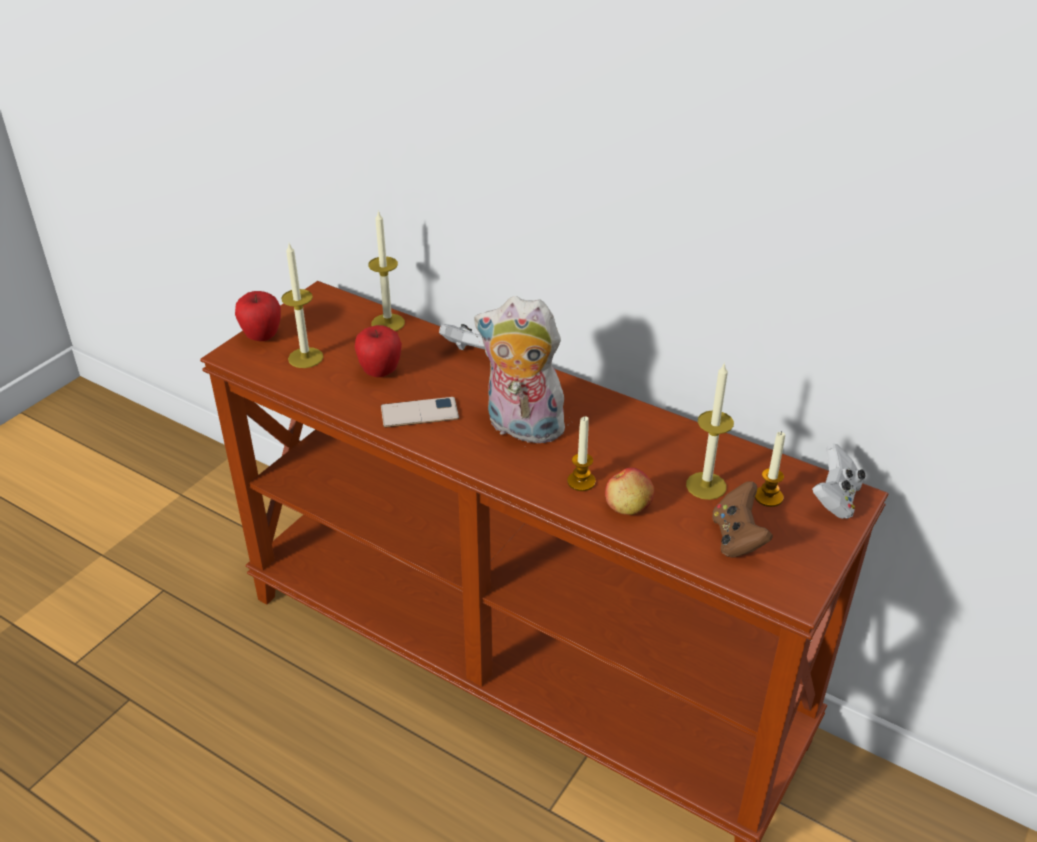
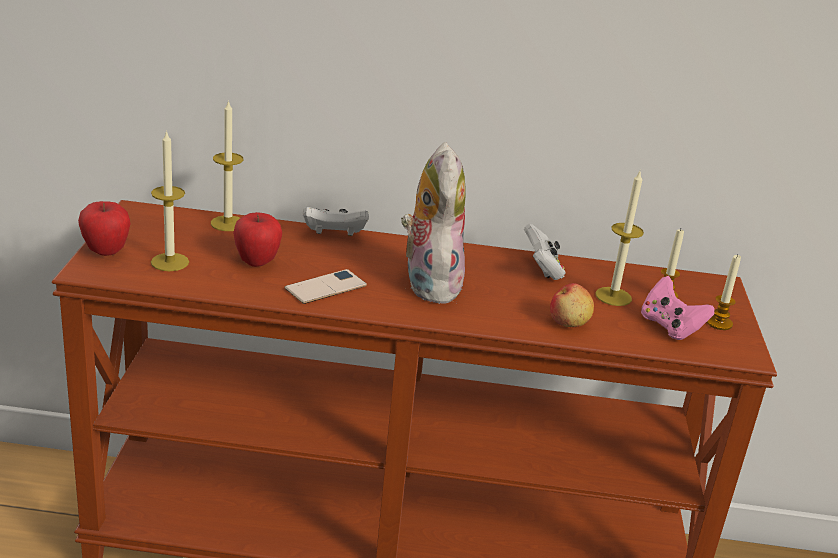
camera: 30 degrees left, 10 degrees down
plush toy [475,296,565,443] -> plush toy turned 90 degrees clockwise [401,142,465,304]
candle [567,416,596,491] -> candle moved to [707,255,741,330]
brown game controller [712,481,773,558] -> pink game controller [641,276,715,340]
white game controller [812,443,866,519] -> white game controller moved to [524,224,565,280]

